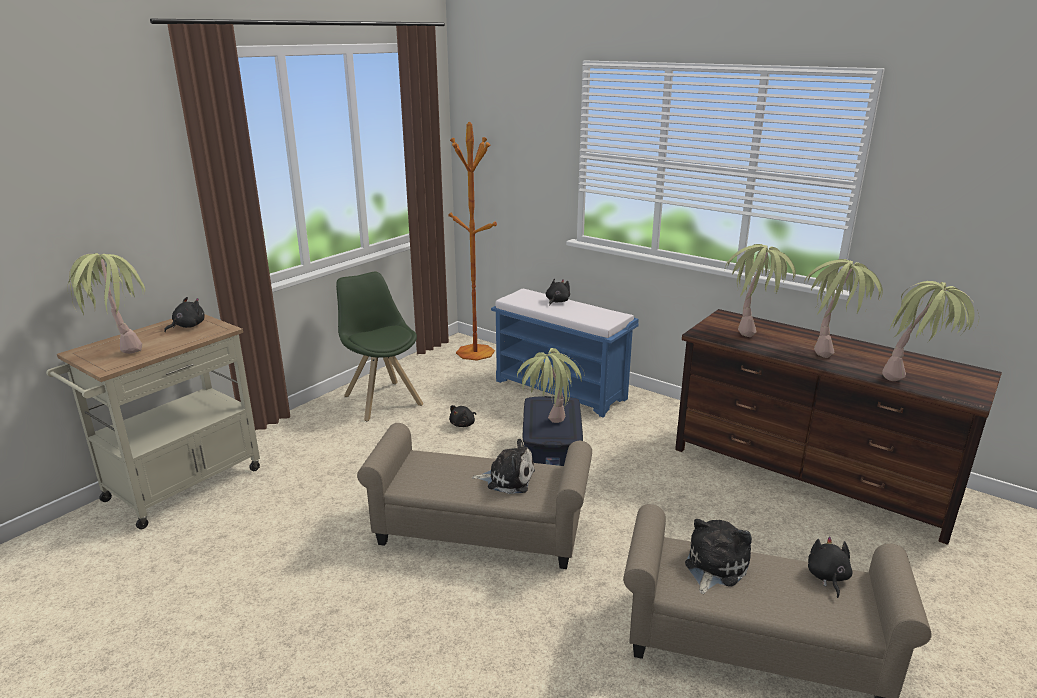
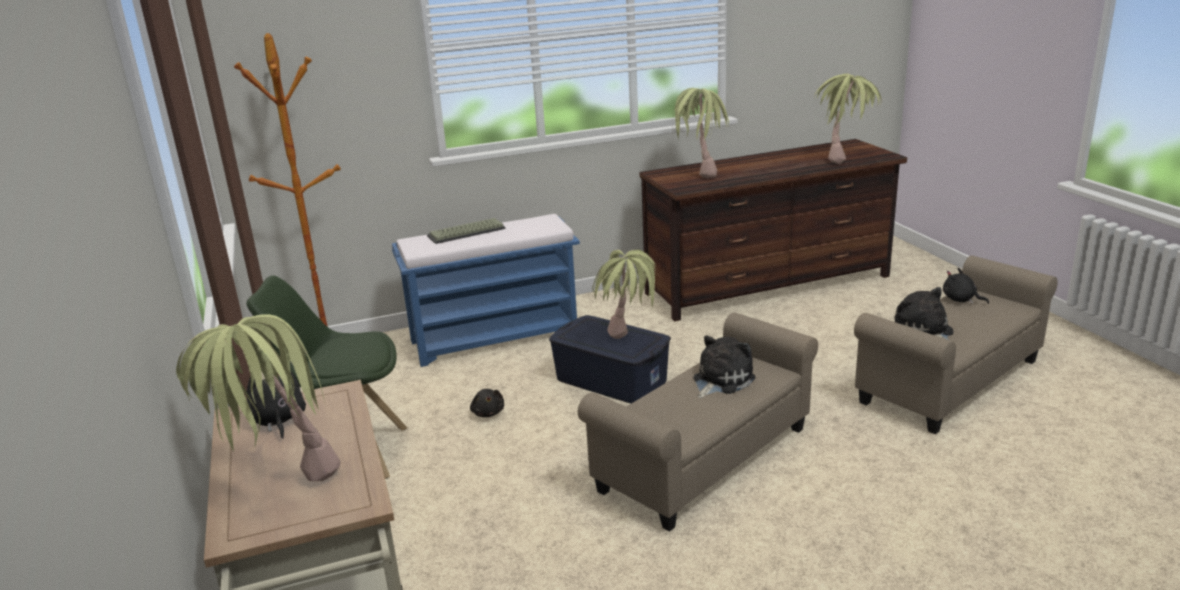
camera: 55 degrees left, 0 degrees up
black plush toy [546,279,570,306] -> keyboard [427,218,505,244]
potted plant [804,259,883,358] -> none

